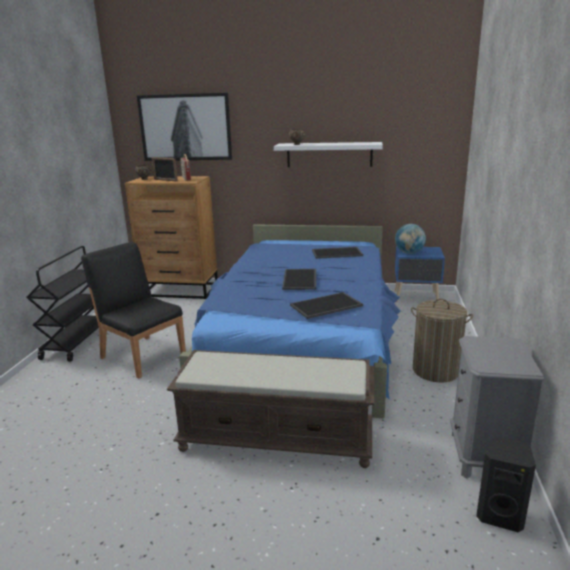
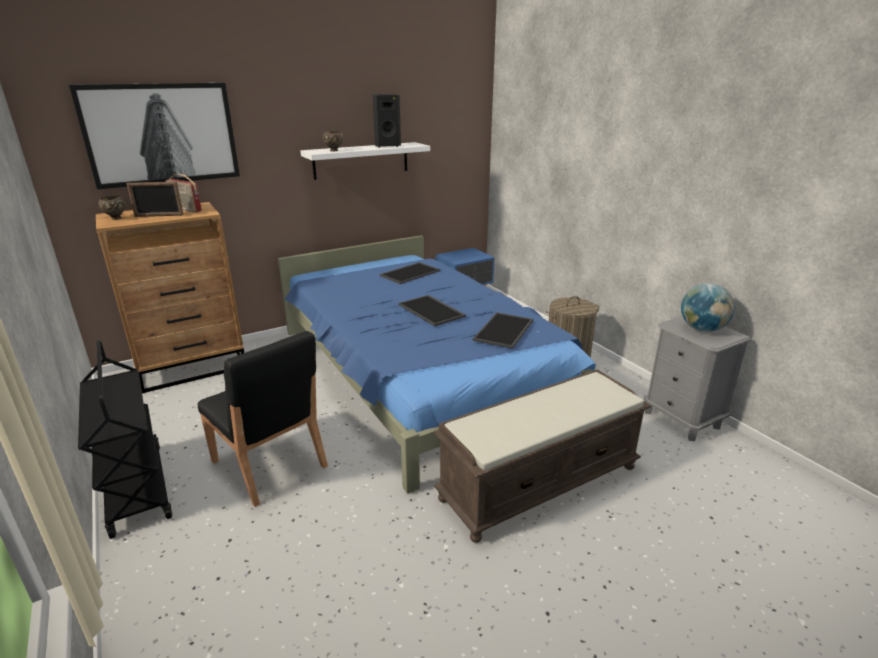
camera: 40 degrees left, 5 degrees up
black chair [81,242,186,378] -> black chair turned 135 degrees counterclockwise [198,331,328,507]
globe [395,224,426,254] -> globe moved to [681,283,735,332]
black speaker [476,437,536,532] -> black speaker moved to [373,94,401,148]

